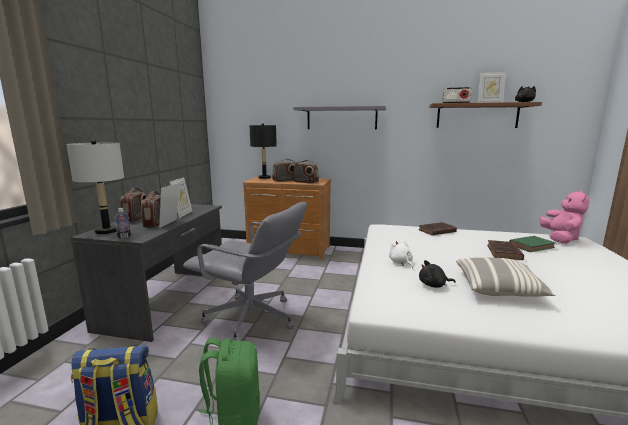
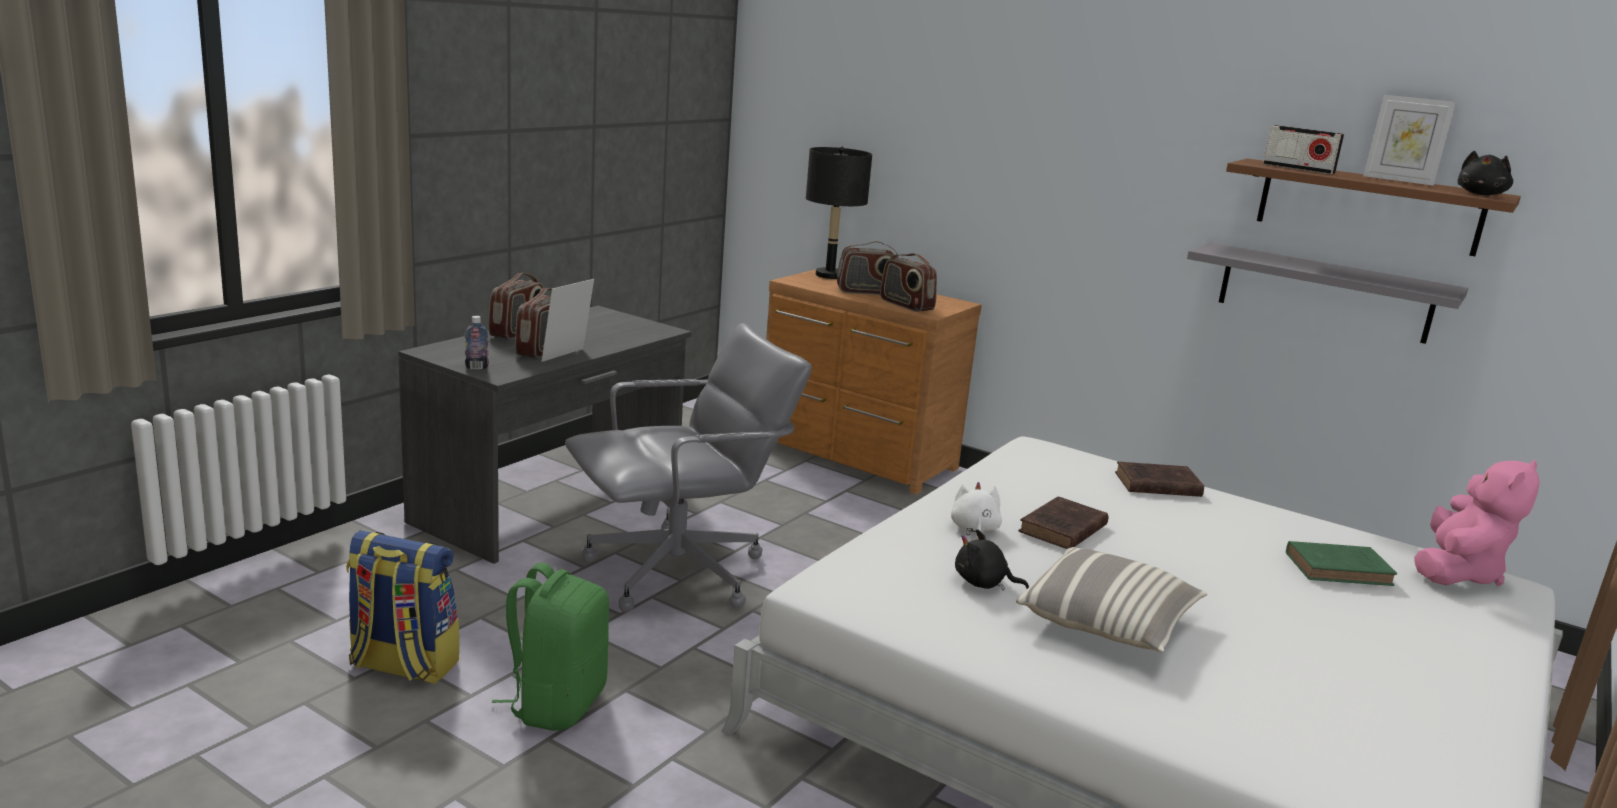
camera: 20 degrees right, 5 degrees up
grey table lamp [66,140,124,234] -> none
picture frame [170,177,192,218] -> none
grey office chair [183,202,307,341] -> grey office chair turned 75 degrees counterclockwise [565,323,812,612]
grey shelf [293,106,386,130] -> grey shelf moved to [1187,242,1468,344]
brown book [487,240,524,260] -> brown book moved to [1018,496,1108,549]

